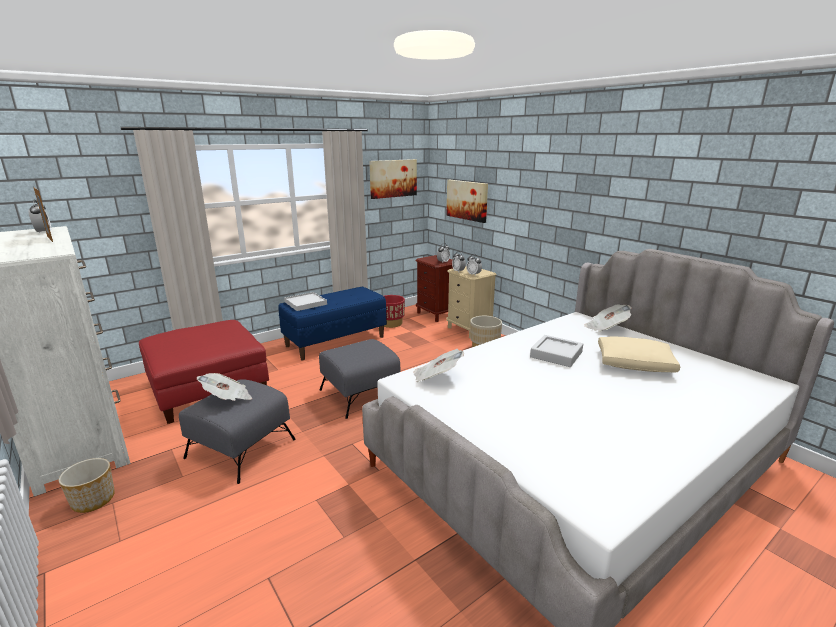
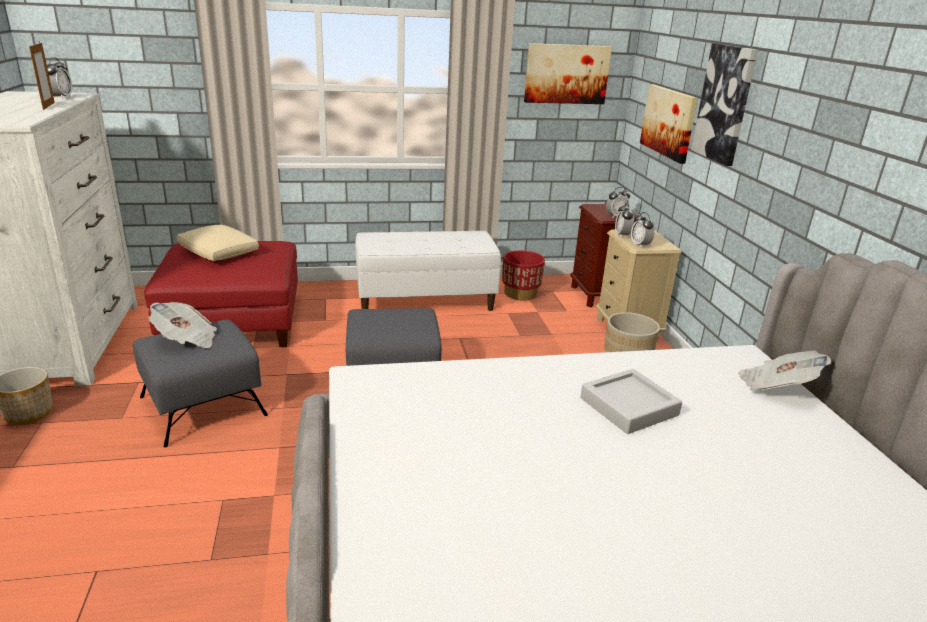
camera: 25 degrees right, 5 degrees up
blue bench [278,287,387,360] -> white bench [355,231,501,311]
white tray [284,292,327,311] -> none
newspaper [413,349,464,382] -> none
beige pillow [598,337,680,372] -> beige pillow moved to [177,225,259,261]
none -> picture [691,43,758,166]

